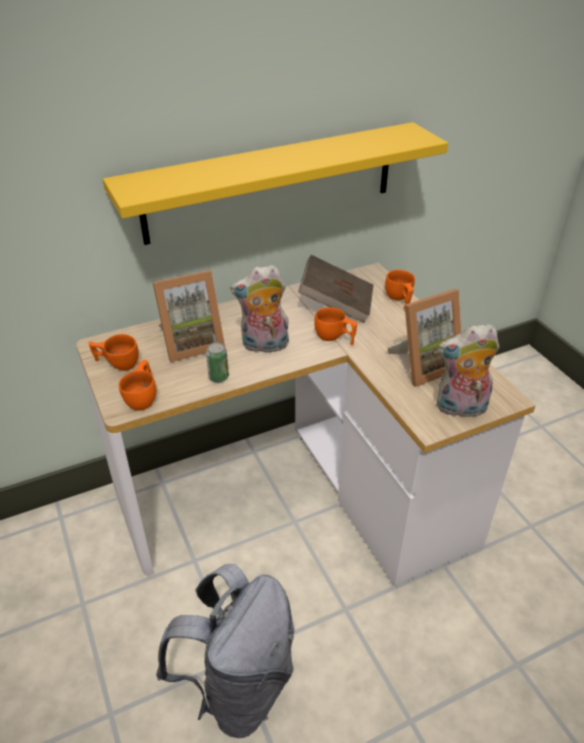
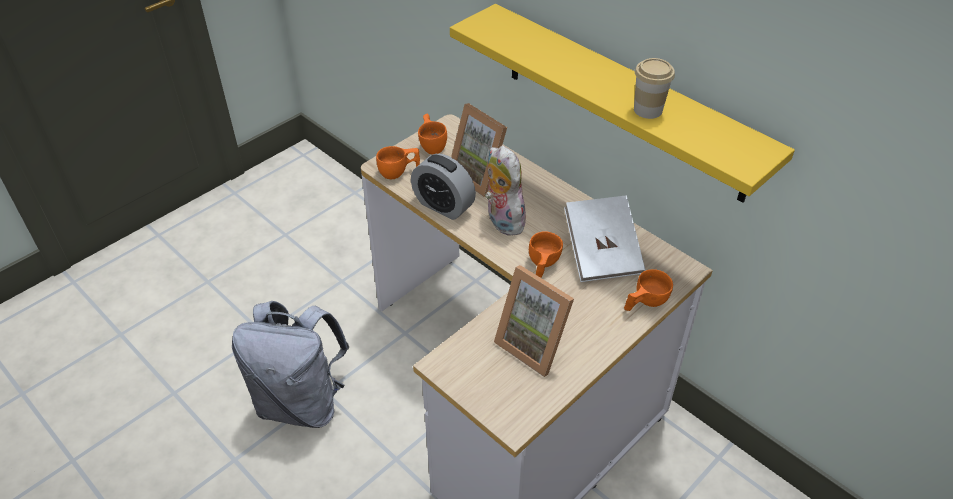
camera: 70 degrees right, 5 degrees up
can [206,342,229,382] -> alarm clock [411,154,476,220]
brown book [298,255,373,323] -> white book [564,195,645,282]
plush toy [437,324,500,417] -> none
none -> cup [634,58,675,119]

